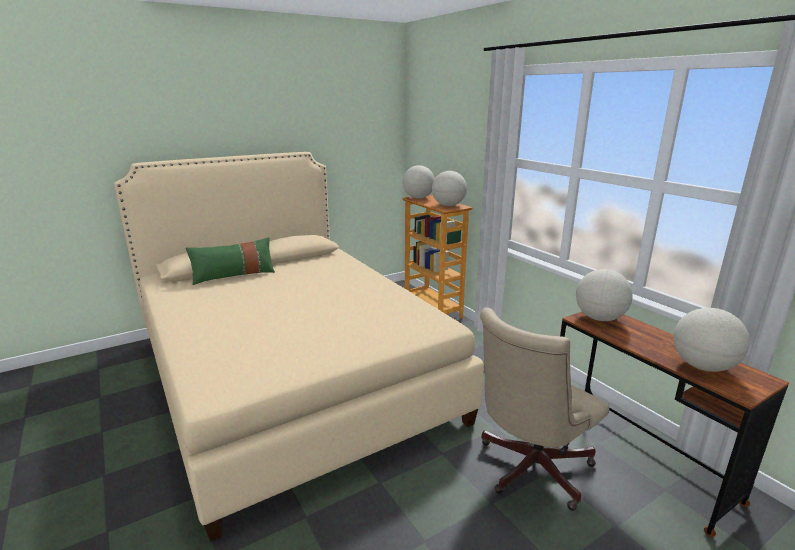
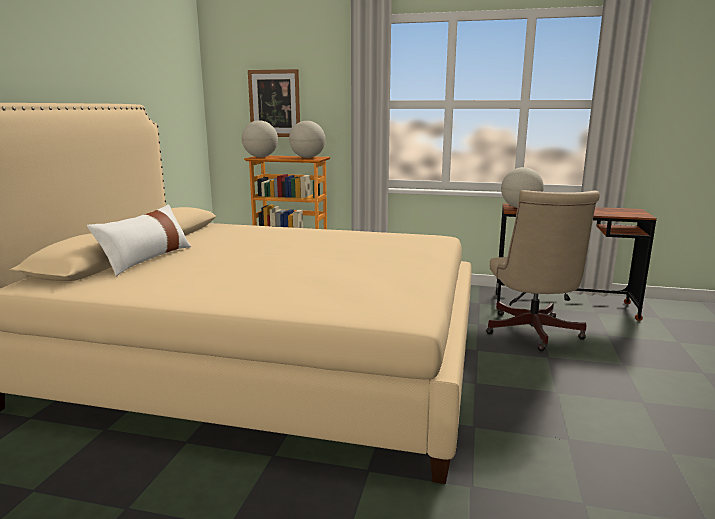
camera: 45 degrees left, 5 degrees down
green pillow [186,237,275,285] -> white pillow [87,204,191,276]
globe [674,308,750,372] -> none
none -> picture [248,69,300,137]

